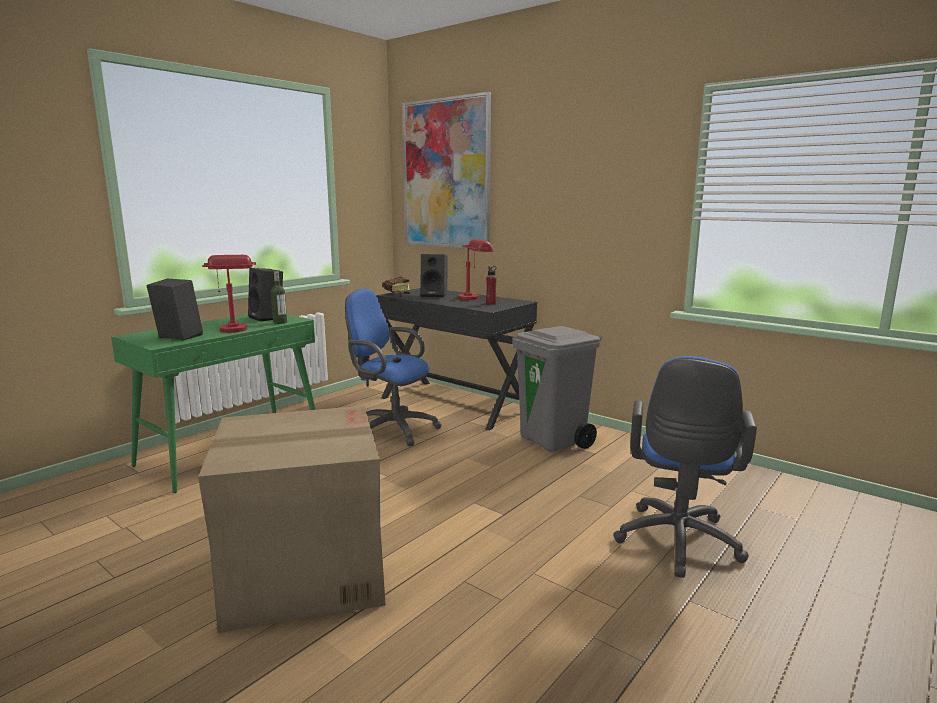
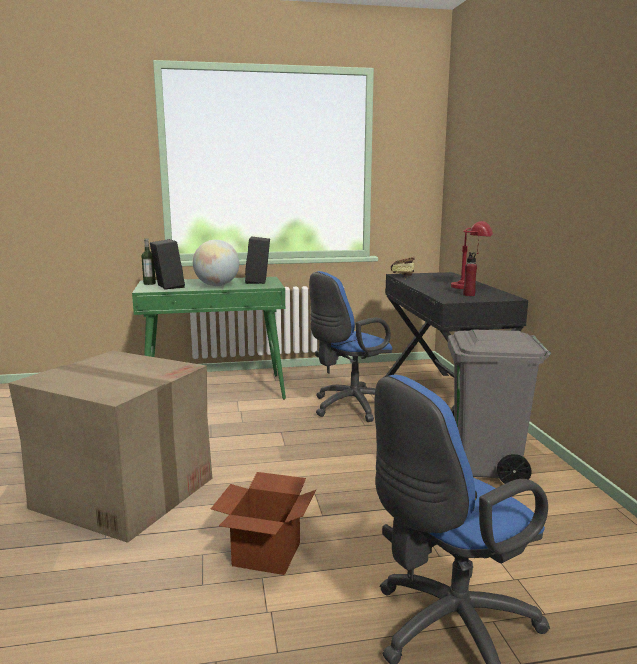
camera: 40 degrees right, 0 degrees up
red table lamp [202,255,256,333] -> globe [193,240,239,286]
bottle [271,271,287,324] -> bottle moved to [141,238,156,285]
blue office chair [345,289,442,446] -> blue office chair turned 105 degrees counterclockwise [309,271,392,422]
picture [402,92,491,249] -> none
black speaker [421,254,448,298] -> none
none -> cardboard box [211,472,316,575]

